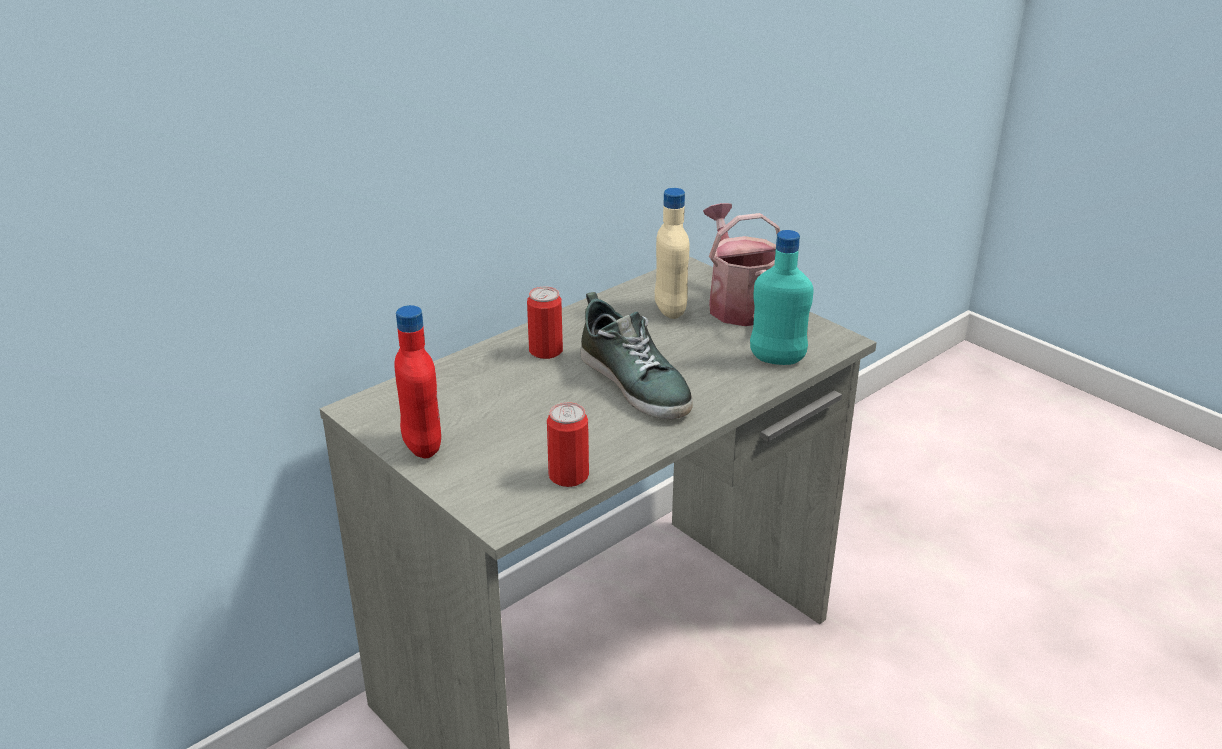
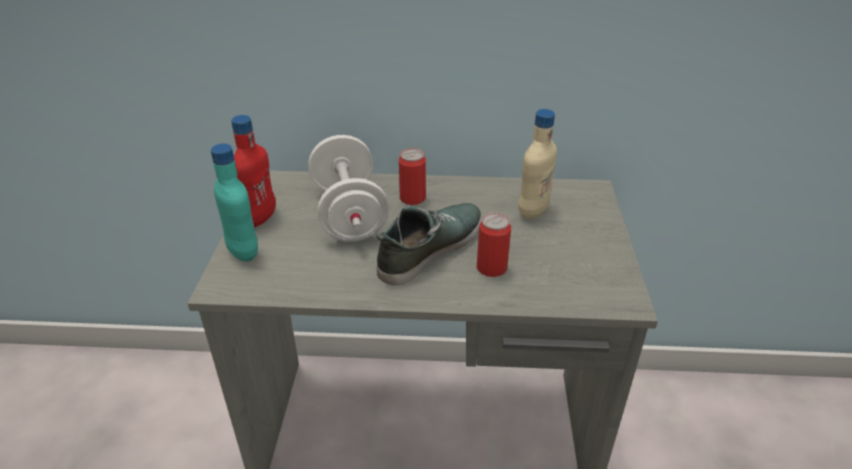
camera: 45 degrees right, 5 degrees up
can [547,402,589,487] -> can moved to [477,213,511,277]
shoe [581,292,693,419] -> shoe turned 150 degrees counterclockwise [376,203,482,285]
watering can [703,203,780,326] -> none
turquoise bottle [750,230,813,365] -> turquoise bottle moved to [211,144,258,262]
none -> white dumbbell [308,135,389,242]

